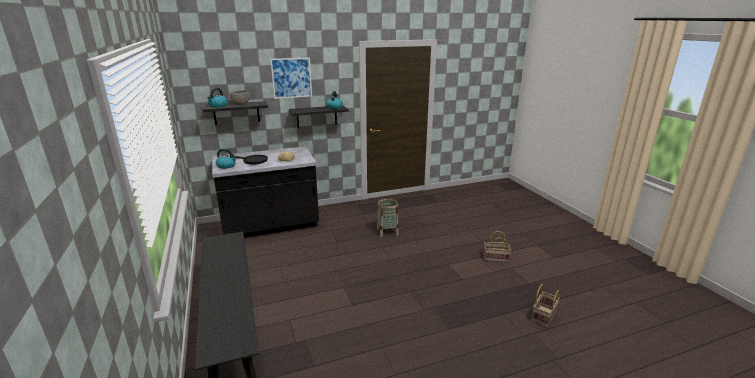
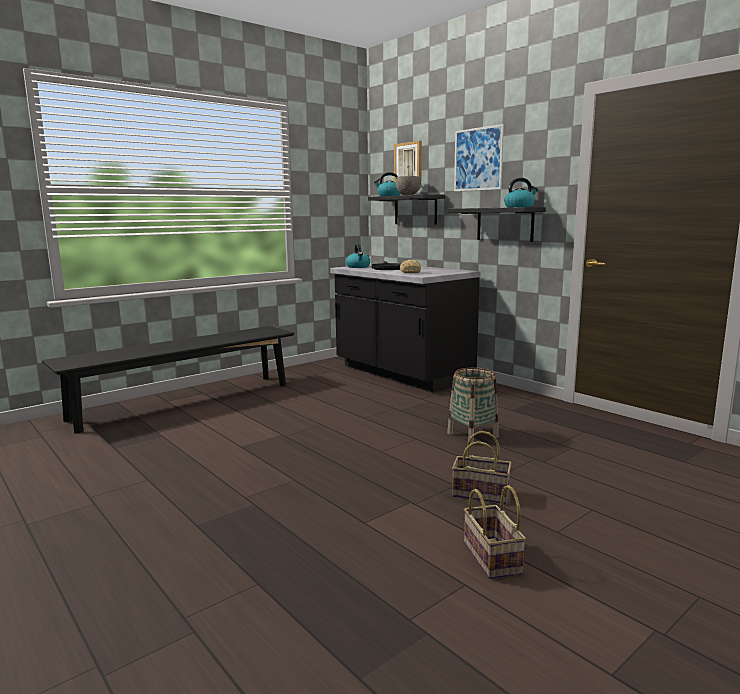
camera: 70 degrees right, 10 degrees down
basket [531,284,560,327] -> basket moved to [452,431,511,504]
none -> picture [394,141,422,188]

